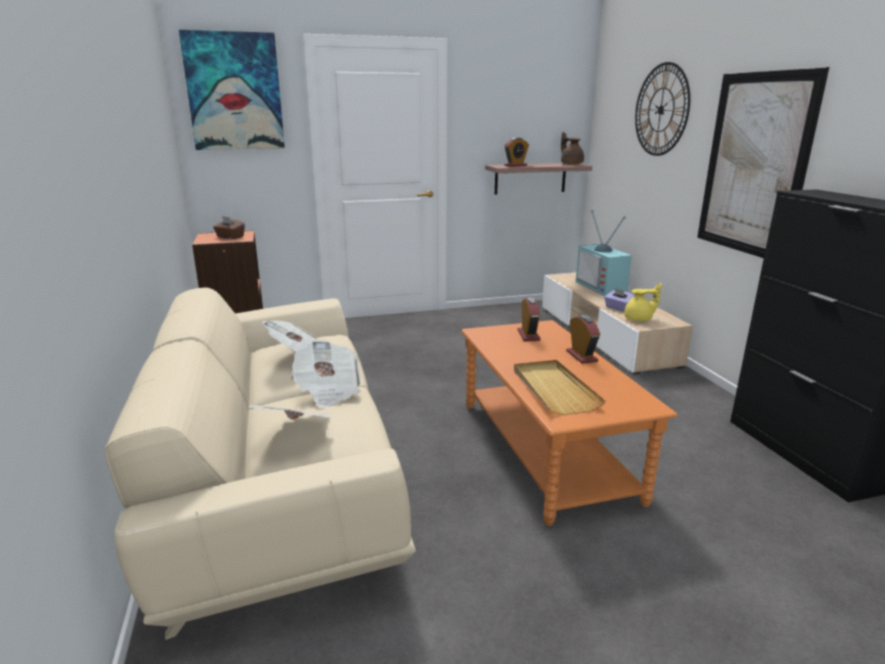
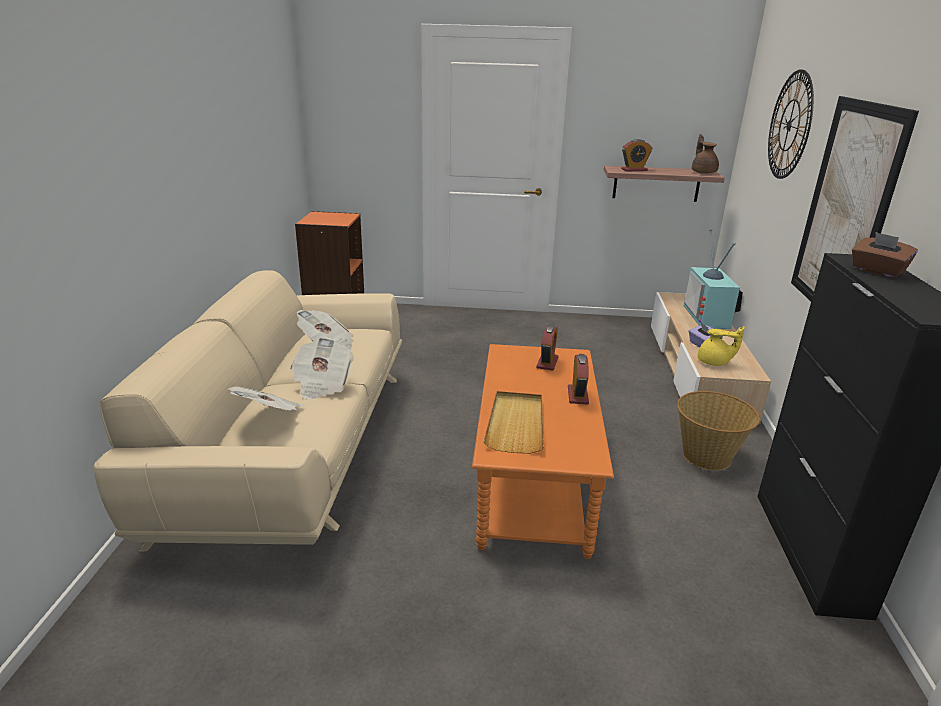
camera: 20 degrees right, 5 degrees up
picture [179,30,285,150] -> none
brown tissue box [213,216,245,239] -> brown tissue box moved to [852,232,918,278]
none -> basket [677,391,760,470]

